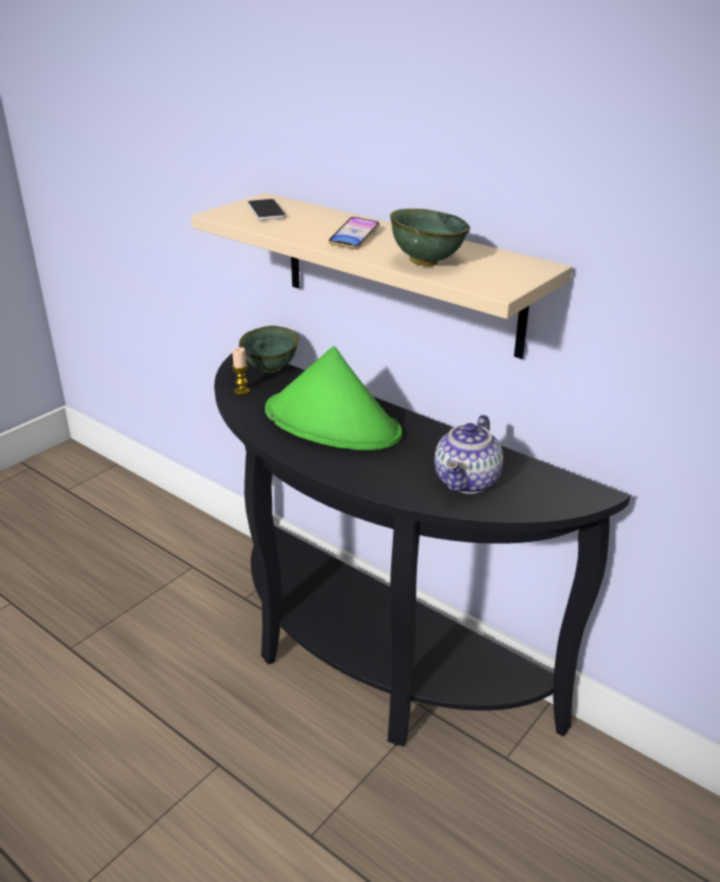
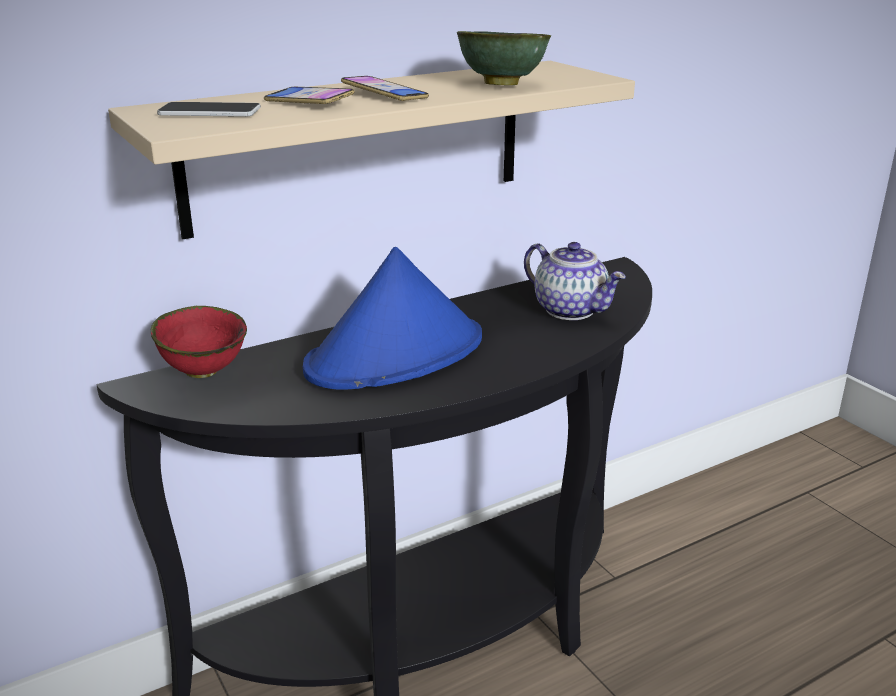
camera: 70 degrees left, 5 degrees down
candle [232,347,250,395] -> none
green bowl [239,326,299,373] -> red bowl [151,306,247,378]
green hat [265,346,402,451] -> blue hat [303,247,482,390]
none -> phone [264,87,355,104]

